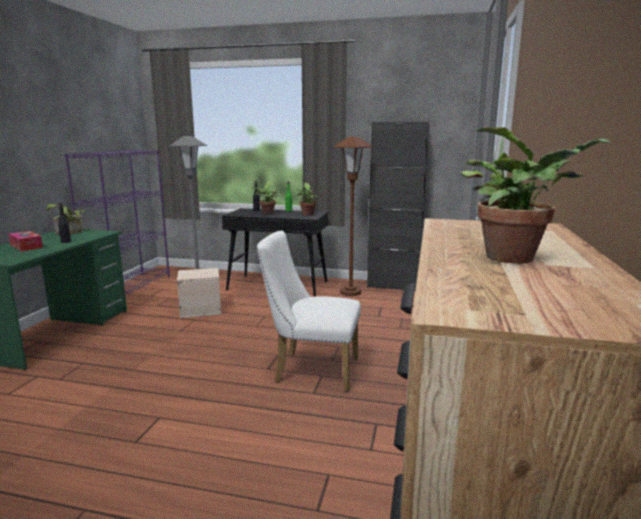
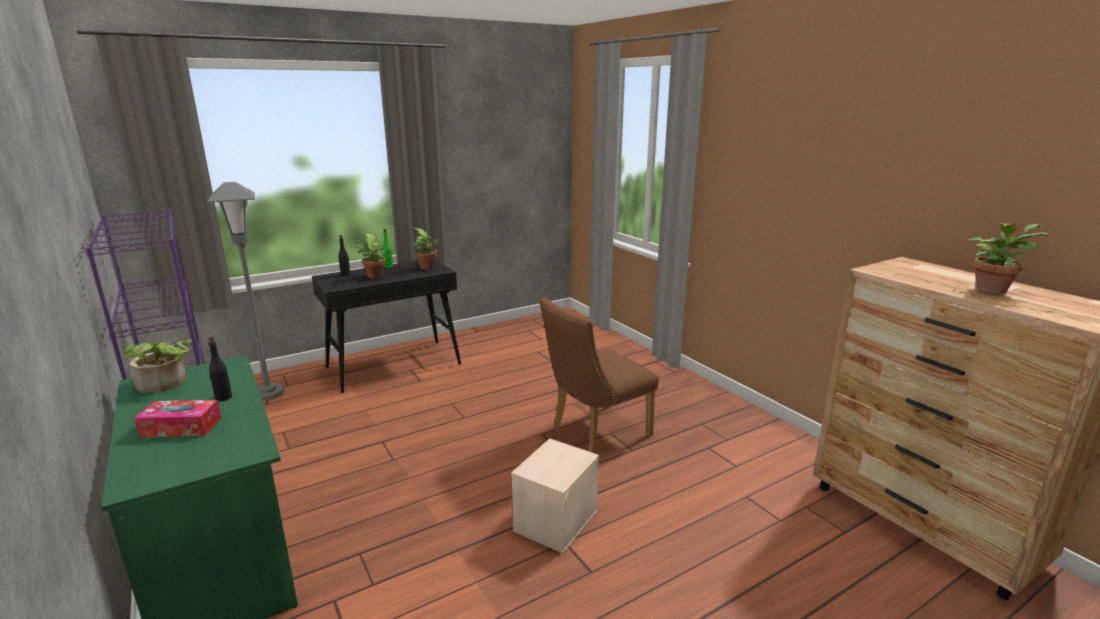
camera: 45 degrees left, 5 degrees up
beige storage box [177,268,221,318] -> beige storage box moved to [511,438,599,554]
white chair [257,231,361,392] -> brown chair [540,297,659,453]
brown floor lamp [333,136,373,296] -> none
black cabinet [367,122,429,290] -> none

